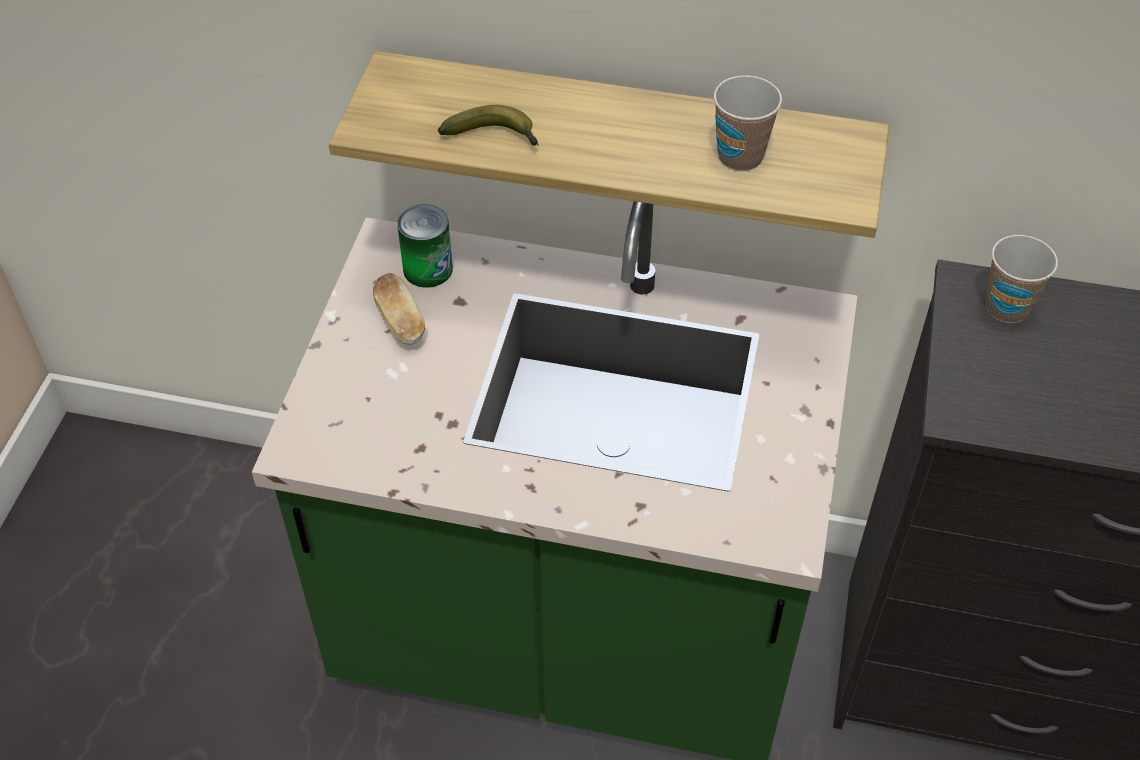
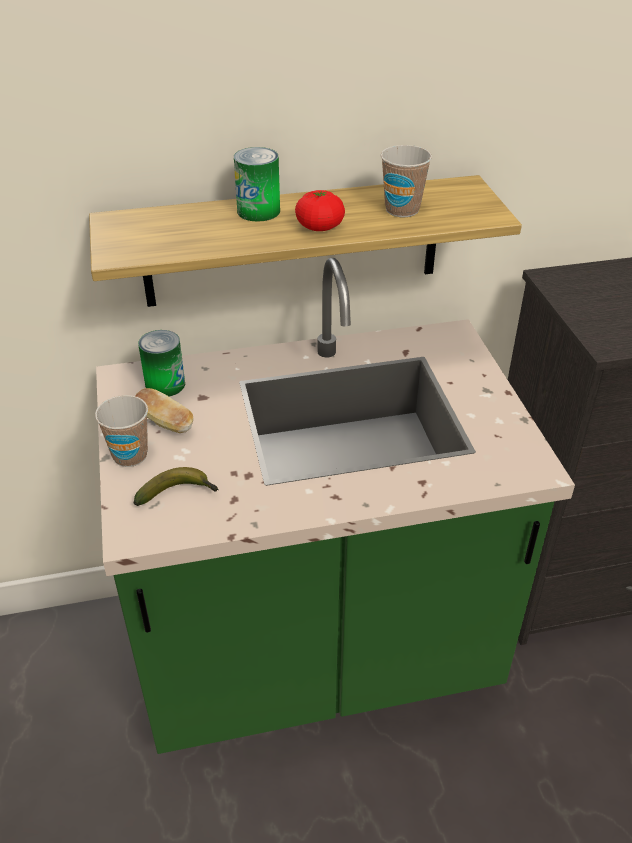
camera: 25 degrees left, 10 degrees down
banana [438,105,538,146] -> banana moved to [134,467,219,506]
cup [986,235,1058,323] -> cup moved to [95,395,148,467]
none -> can [234,147,280,222]
none -> tomato [295,190,345,231]

